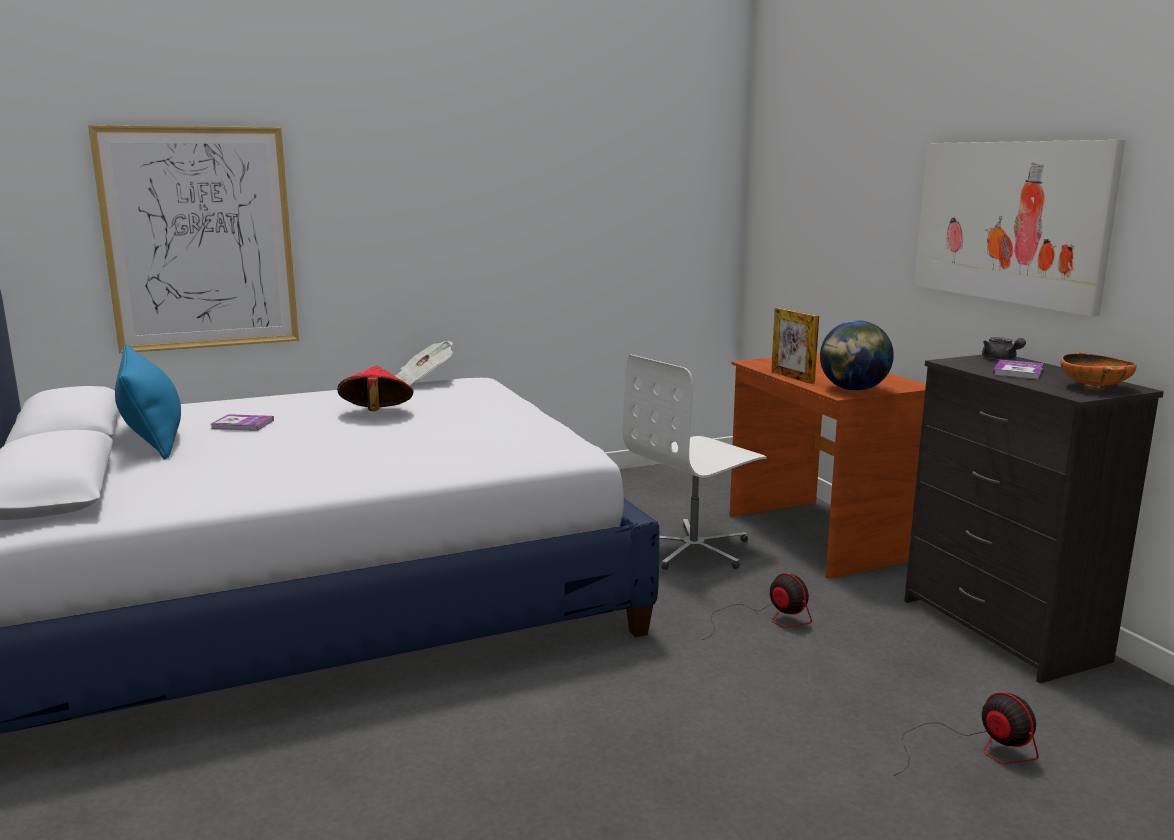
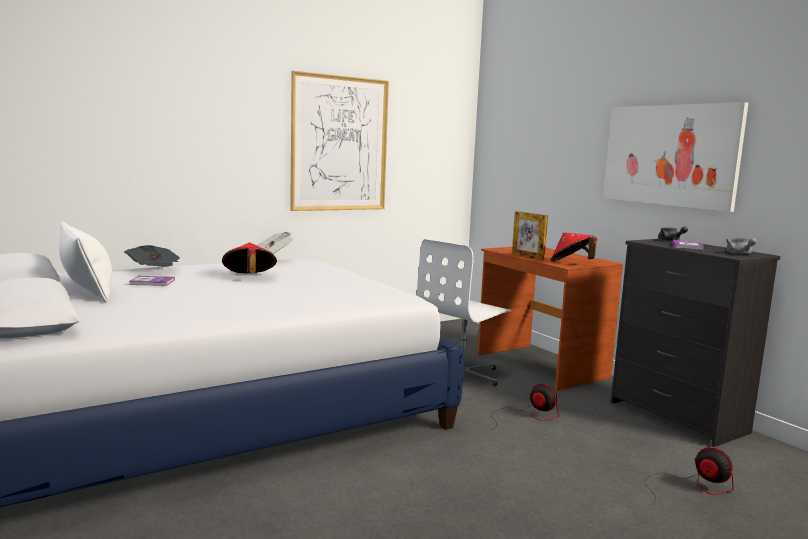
camera: 10 degrees left, 5 degrees down
picture [88,125,299,353] -> picture moved to [290,71,389,211]
blue pillow [115,345,181,459] -> white pillow [59,222,112,302]
globe [820,320,894,391] -> red hat [551,232,597,262]
orange bowl [1060,352,1137,390] -> grey teapot [726,238,757,254]
none -> newspaper [124,245,180,267]

